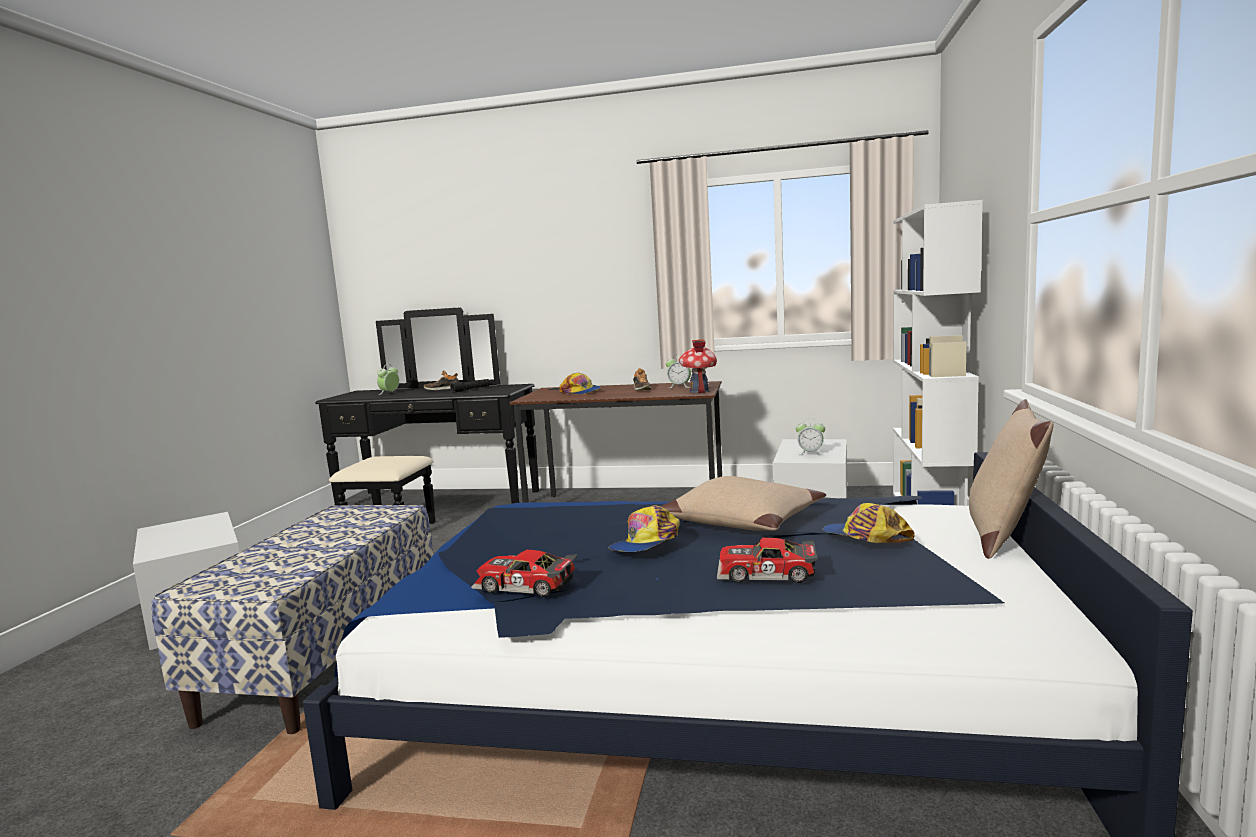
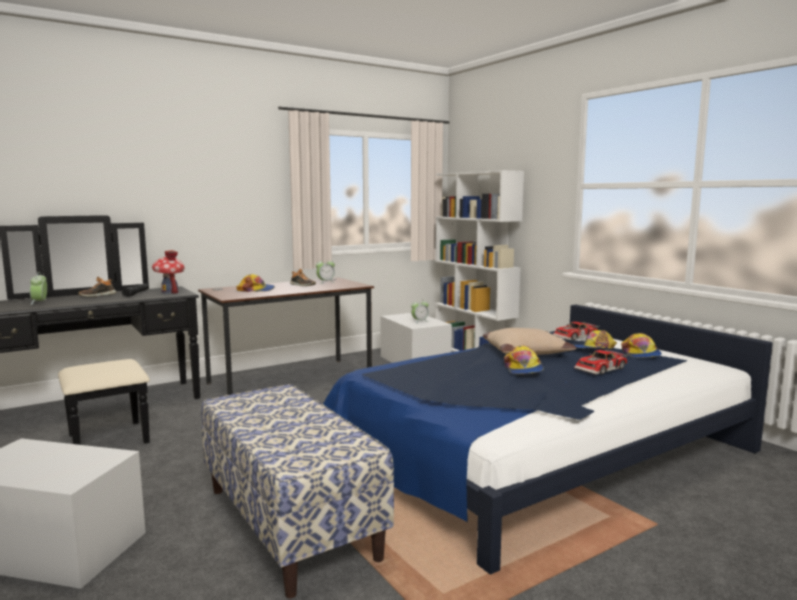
camera: 45 degrees left, 0 degrees up
toy car [471,550,577,597] -> toy car moved to [553,322,600,340]
toy house [679,339,717,393] -> toy house moved to [152,250,185,294]
beige pillow [969,399,1054,559] -> none
none -> cap [621,333,662,358]

